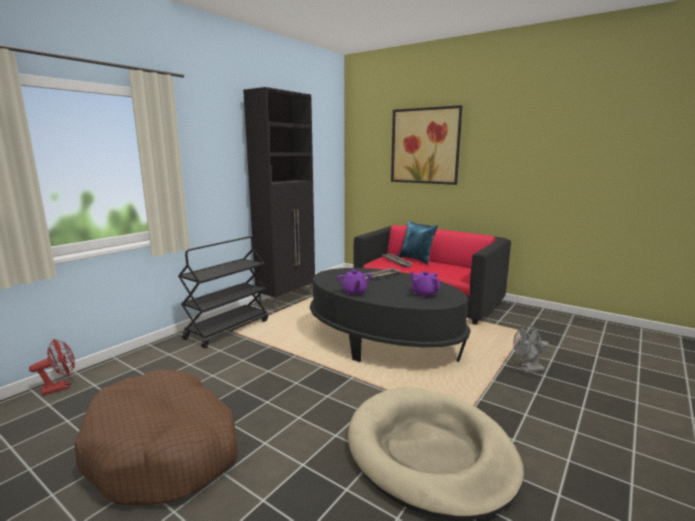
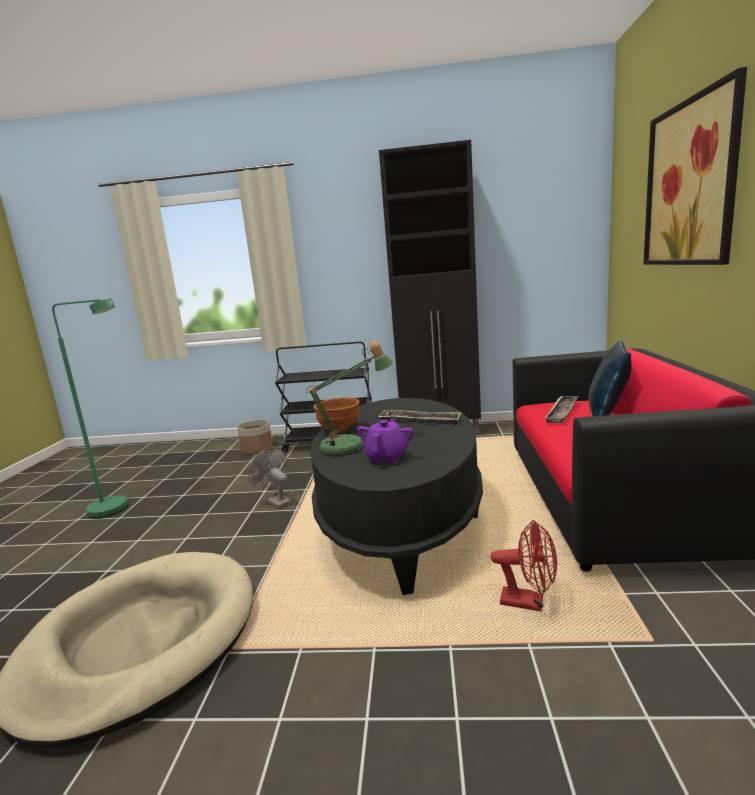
camera: 60 degrees right, 0 degrees up
red fan [29,339,75,396] -> red fan moved to [491,520,557,611]
brown dog bed [74,369,239,505] -> green floor lamp [52,298,128,519]
purple teapot [337,270,372,295] -> brown bowl [313,397,359,432]
grey fan [513,324,549,373] -> grey fan moved to [248,447,292,509]
none -> planter [237,419,273,454]
none -> table lamp [306,341,393,456]

